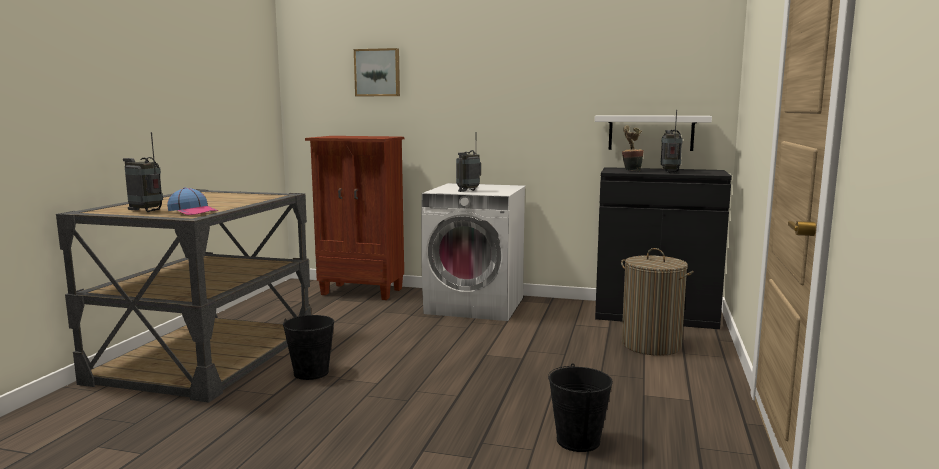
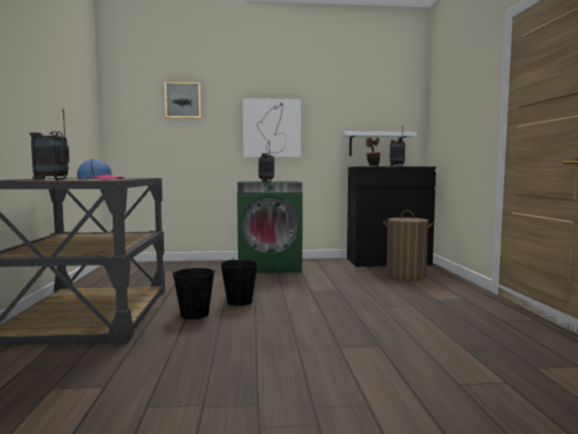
camera: 20 degrees left, 5 degrees down
brown cabinet [305,136,404,300] -> none
white washing machine [421,183,526,321] -> green washing machine [237,181,302,273]
black bucket [548,363,613,452] -> black bucket moved to [220,258,258,306]
none -> picture [243,98,301,158]

